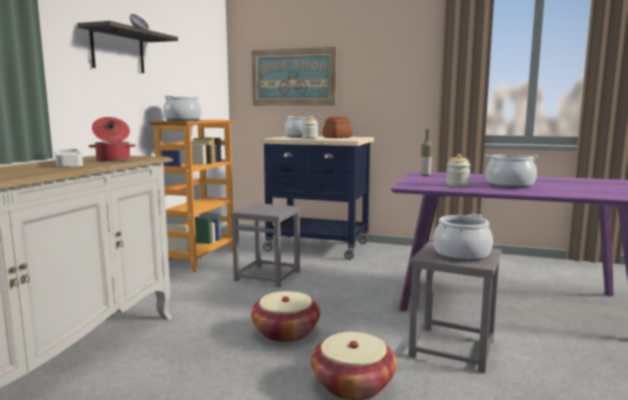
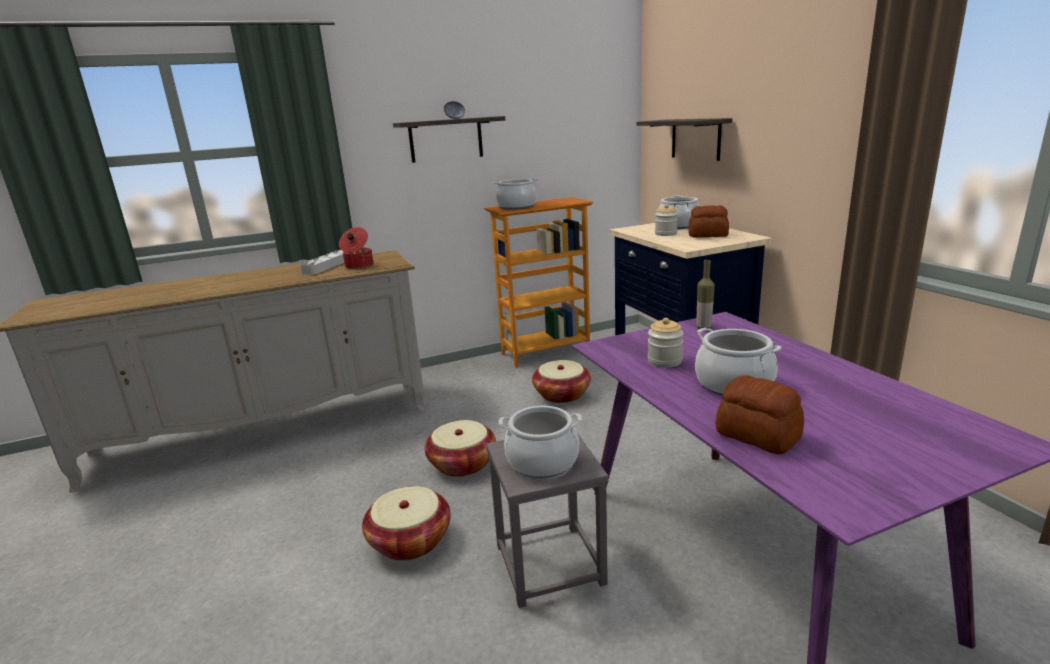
camera: 50 degrees right, 10 degrees up
grey stool [230,203,301,287] -> basket [532,360,591,403]
picture [252,47,337,106] -> shelf [637,118,732,161]
none -> bread [715,375,804,454]

